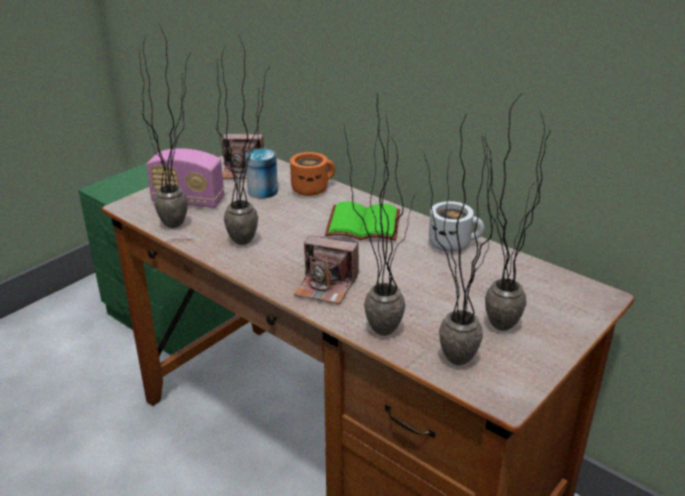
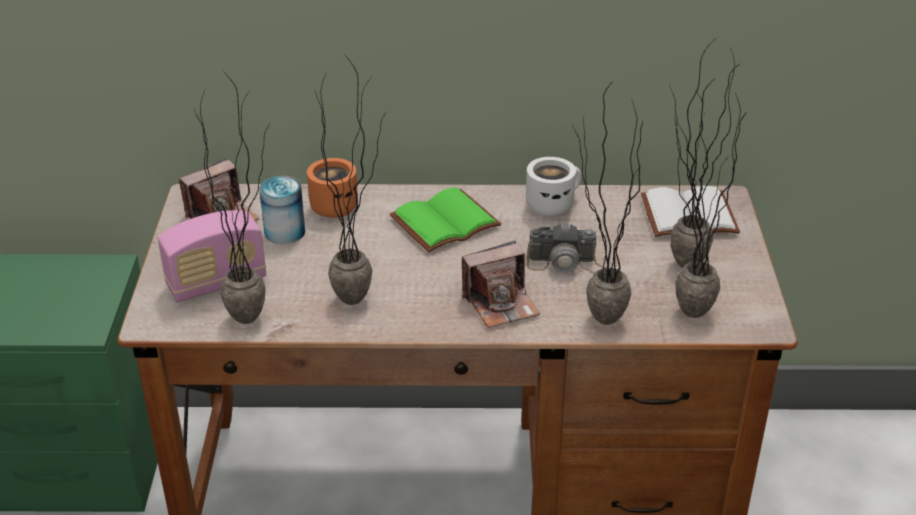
camera: 40 degrees left, 5 degrees up
none -> camera [526,222,607,274]
none -> white book [641,186,740,237]

